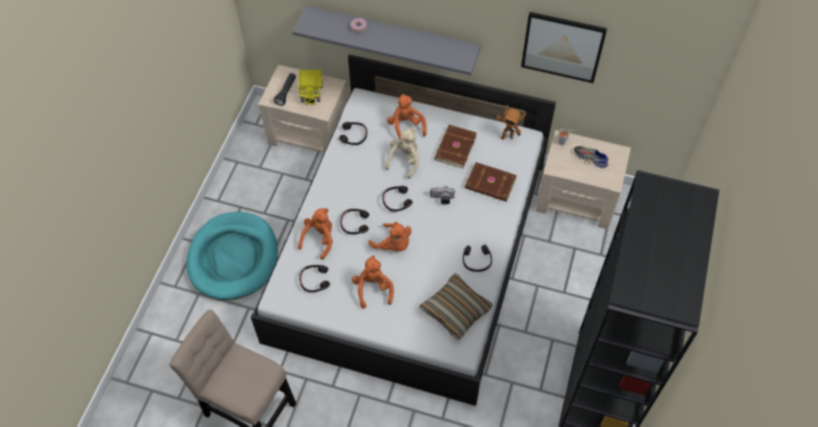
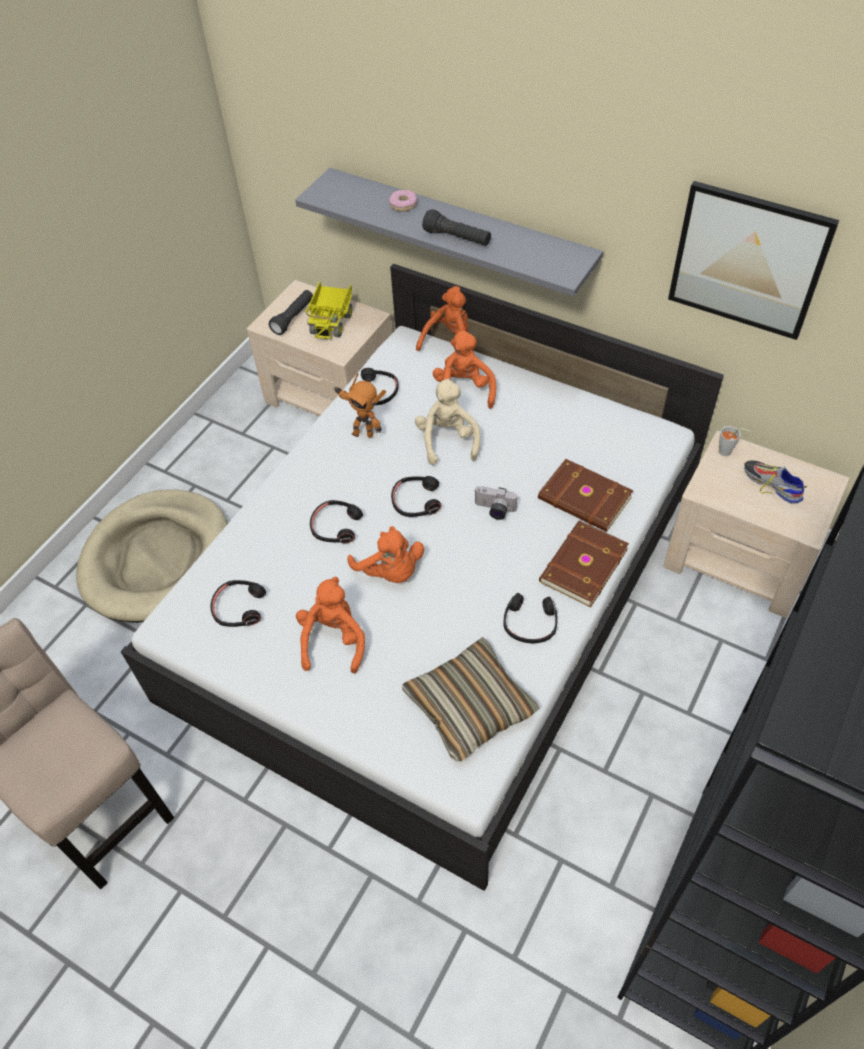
camera: 15 degrees right, 5 degrees down
turquoise dog bed [186,212,278,300] -> beige dog bed [76,489,228,623]
orange plush toy [298,208,333,260] -> orange plush toy moved to [416,286,468,365]
beige plush toy [385,129,419,179] -> beige plush toy turned 45 degrees counterclockwise [415,378,481,465]
brown book [434,125,476,168] -> brown book moved to [539,521,629,607]
toy robot [494,105,527,140] -> toy robot moved to [333,373,386,438]
none -> black flashlight [422,209,491,246]

